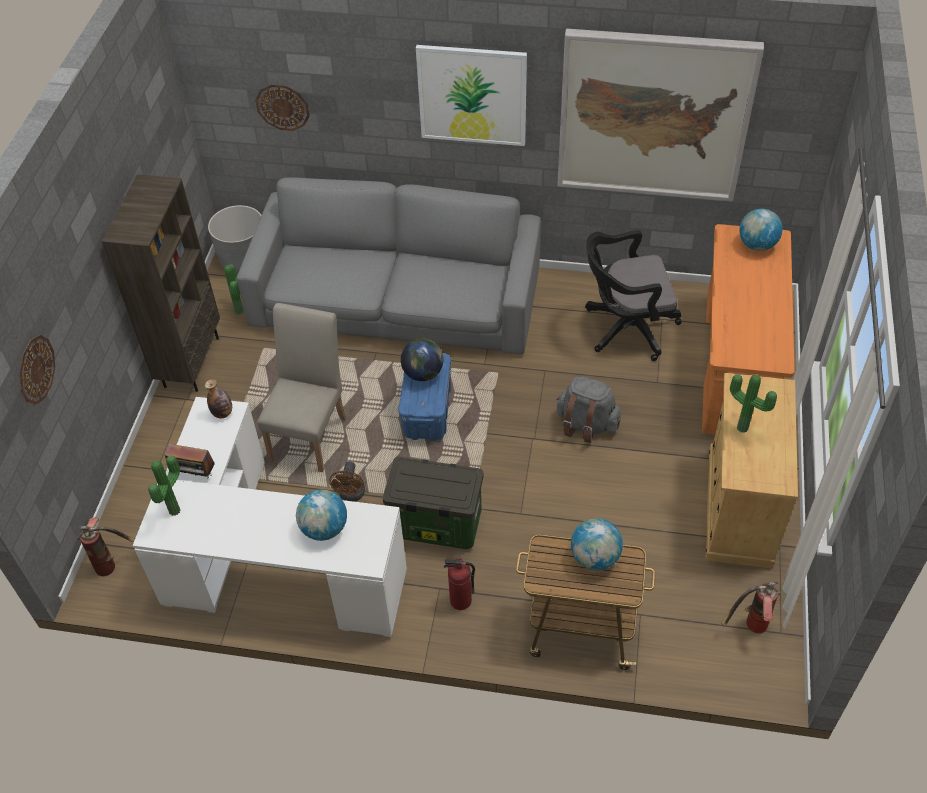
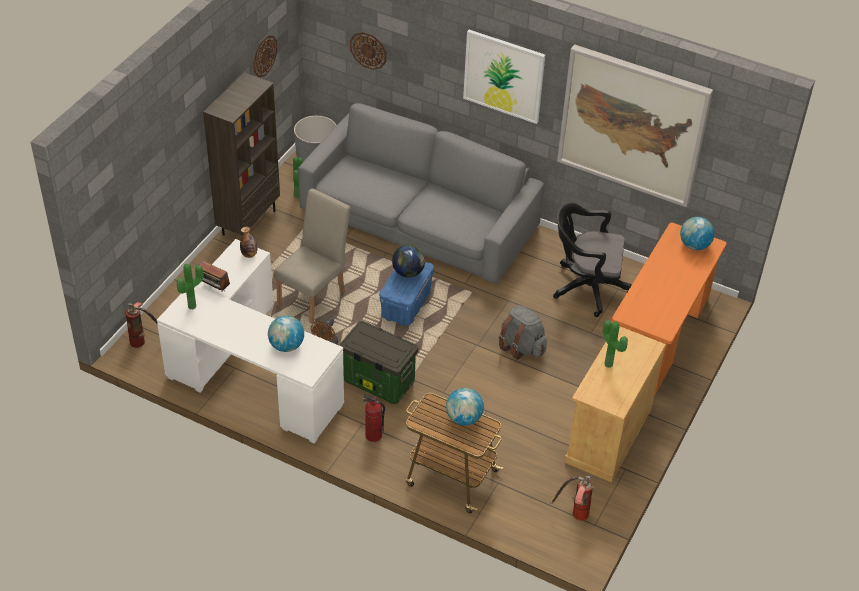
camera: 15 degrees right, 5 degrees down
wall clock [19,335,55,405] -> wall clock moved to [253,35,277,77]

